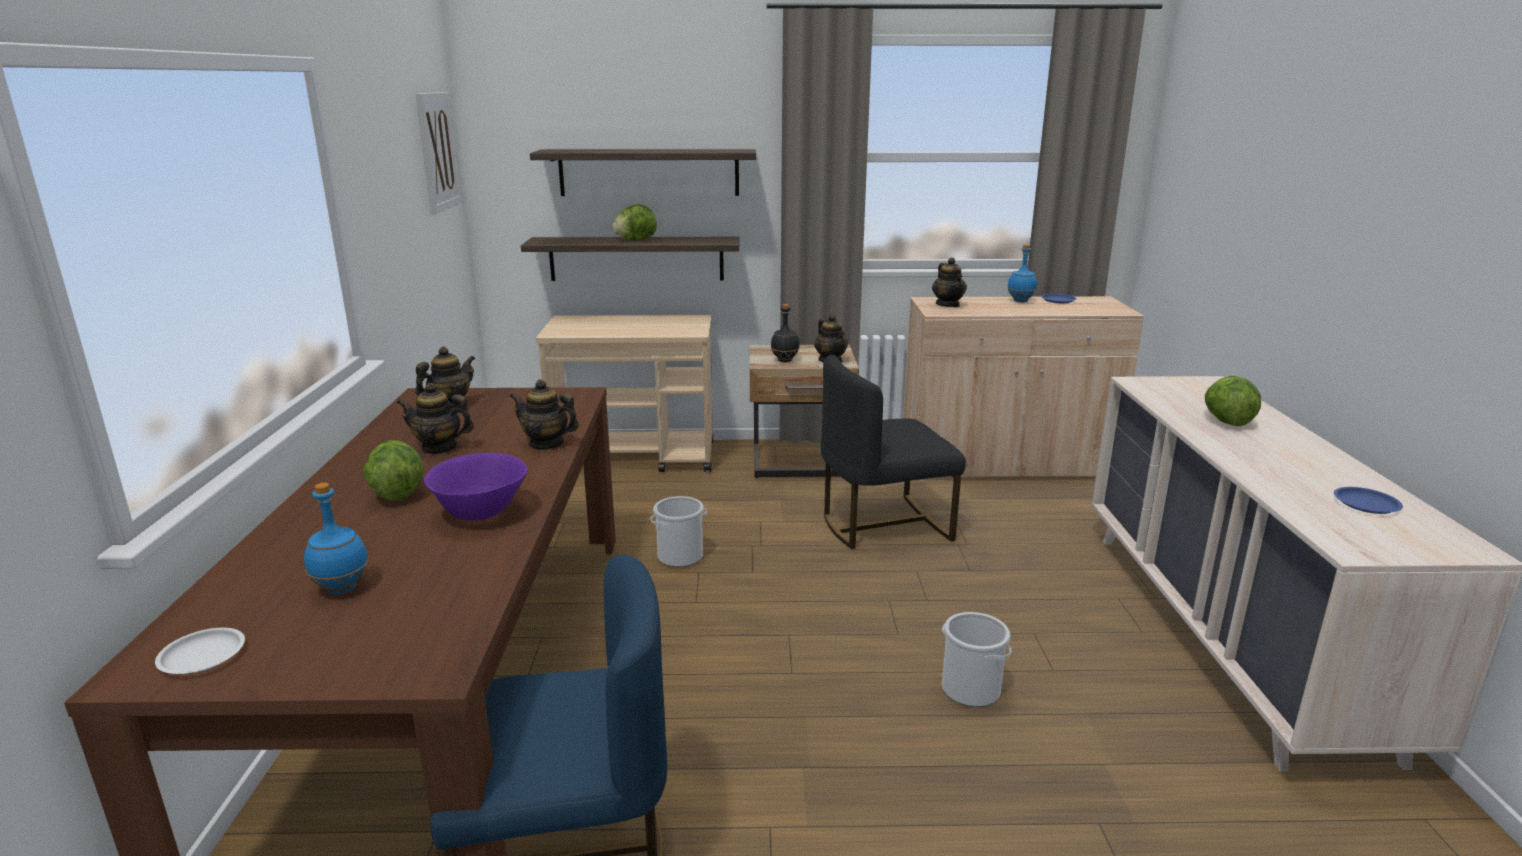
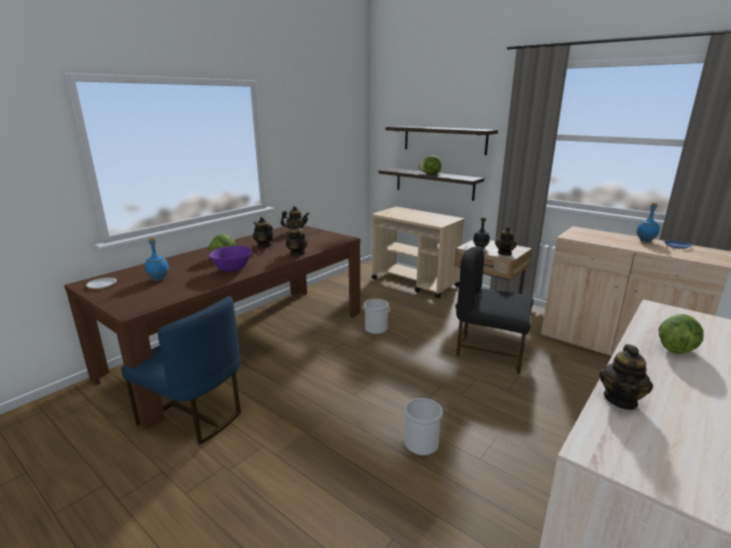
camera: 40 degrees right, 0 degrees up
picture [415,92,463,214] -> none
teapot [932,257,967,307] -> teapot moved to [599,344,653,410]
blue plate [1334,487,1403,514] -> none

